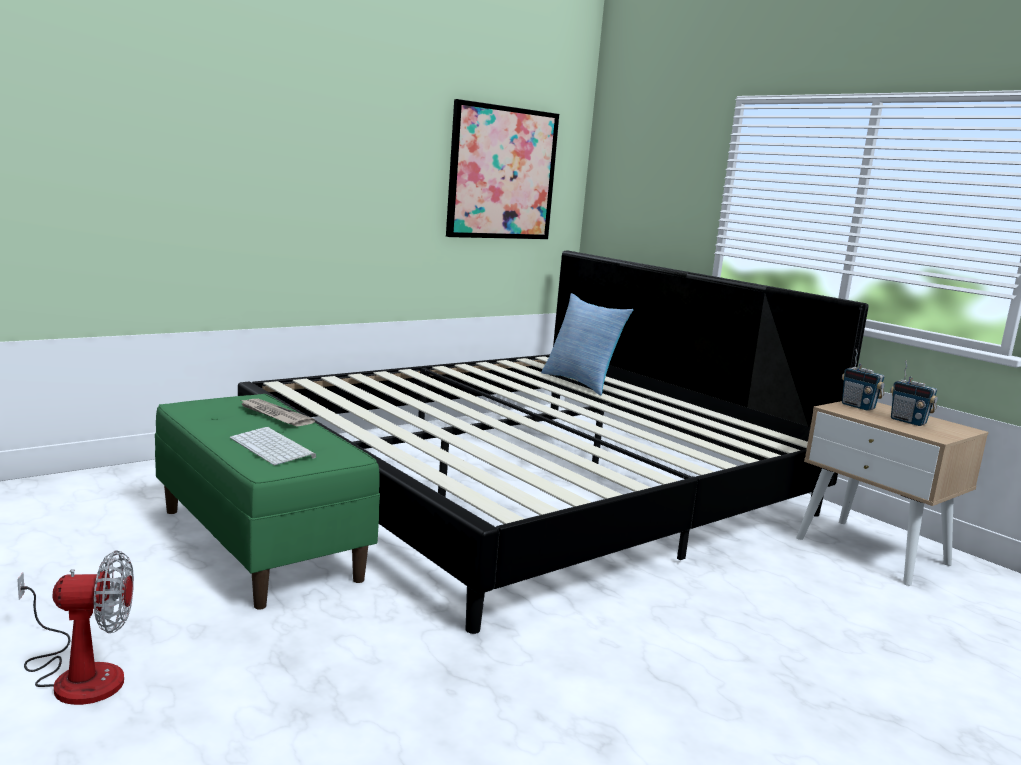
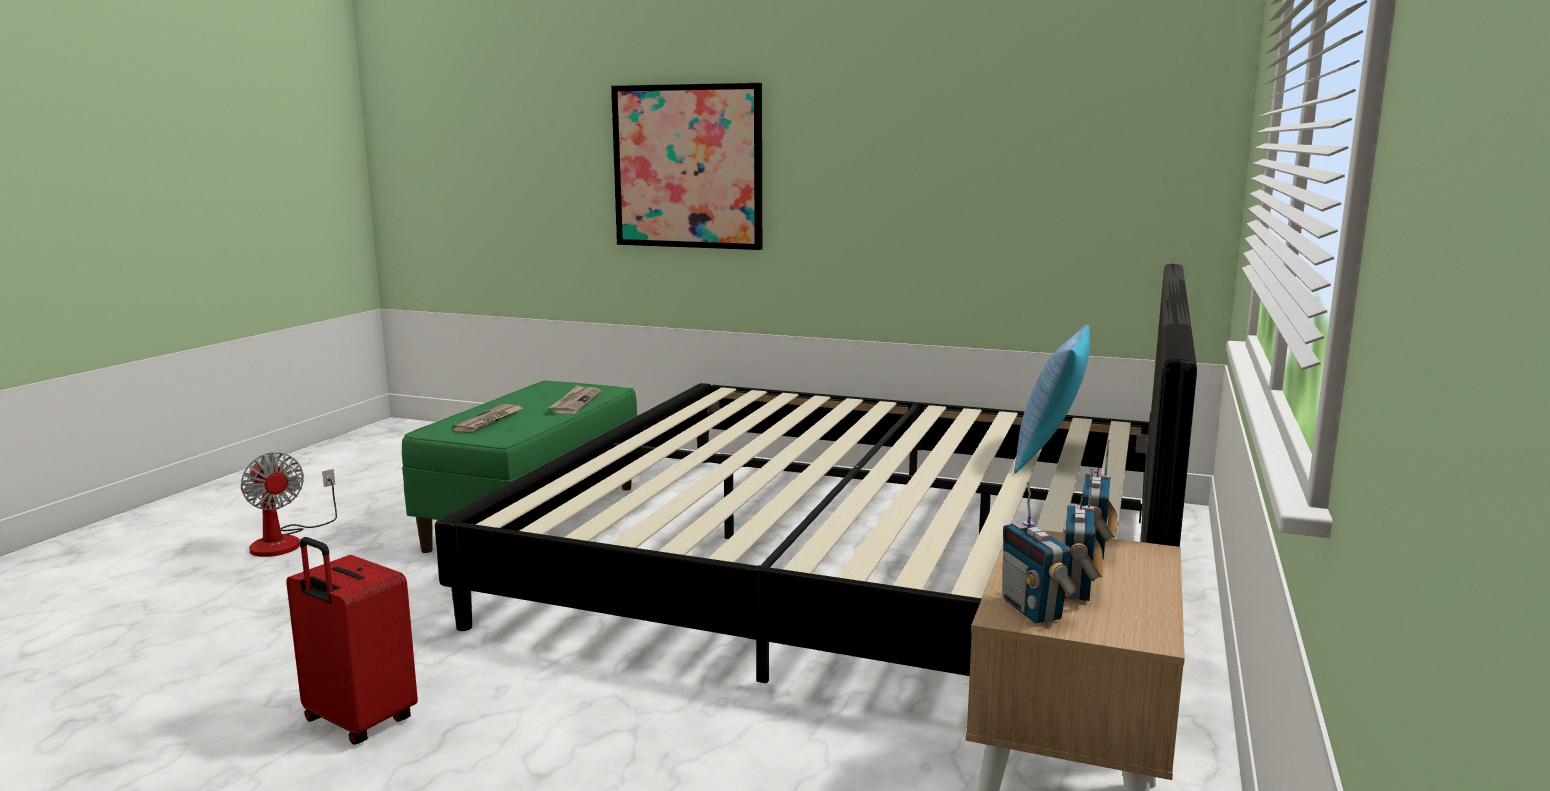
camera: 60 degrees right, 0 degrees up
keyboard [230,427,316,465] -> newspaper [452,404,523,432]
picture [446,99,559,239] -> picture moved to [611,83,762,250]
none -> red suitcase [286,537,418,745]
none -> radio [1003,482,1077,623]

